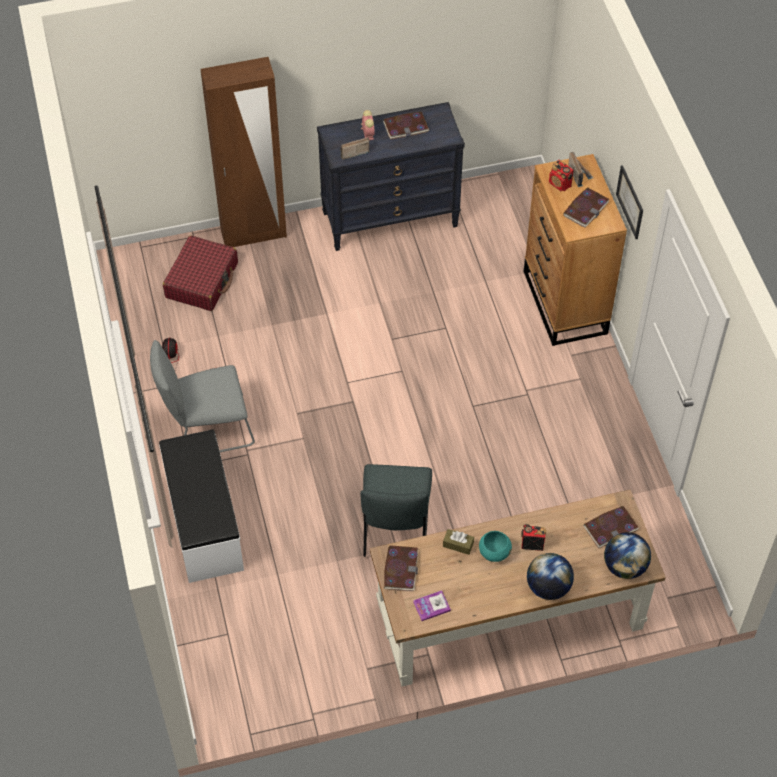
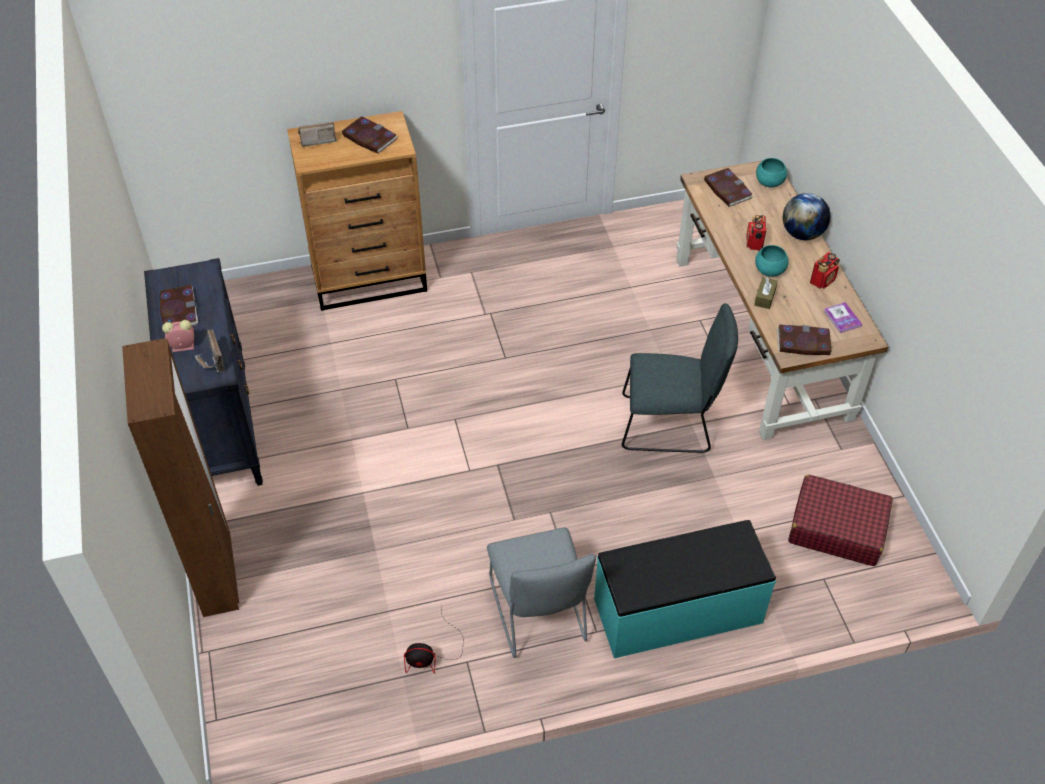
camera: 90 degrees left, 5 degrees down
white bench [159,429,244,583] -> turquoise bench [594,520,776,658]
red suitcase [163,235,238,311] -> red suitcase moved to [788,474,893,566]
radio [549,160,574,191] -> radio moved to [810,252,840,289]
globe [604,532,651,579] -> turquoise bowl [756,158,787,187]
picture [616,165,643,239] -> none

